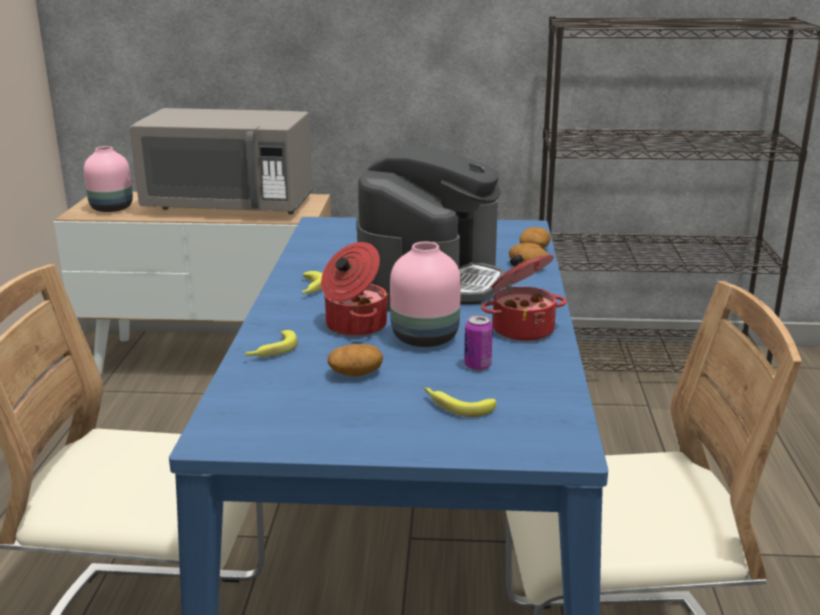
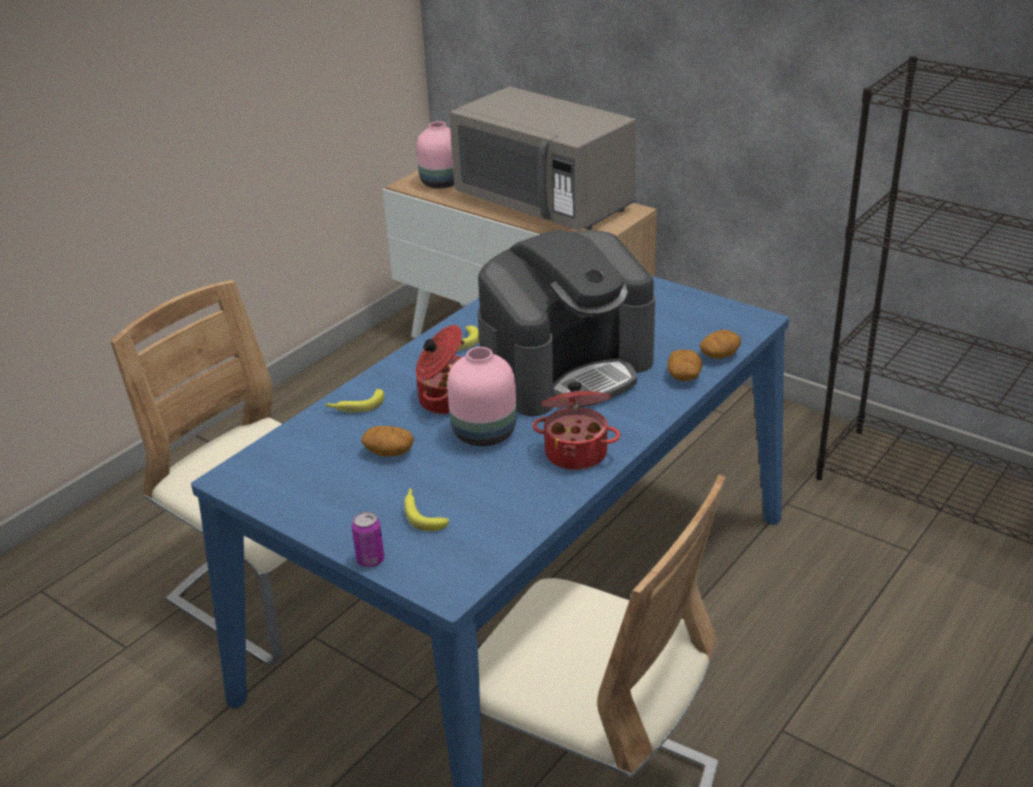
camera: 35 degrees right, 10 degrees up
can [464,315,493,371] -> can moved to [352,512,384,567]

